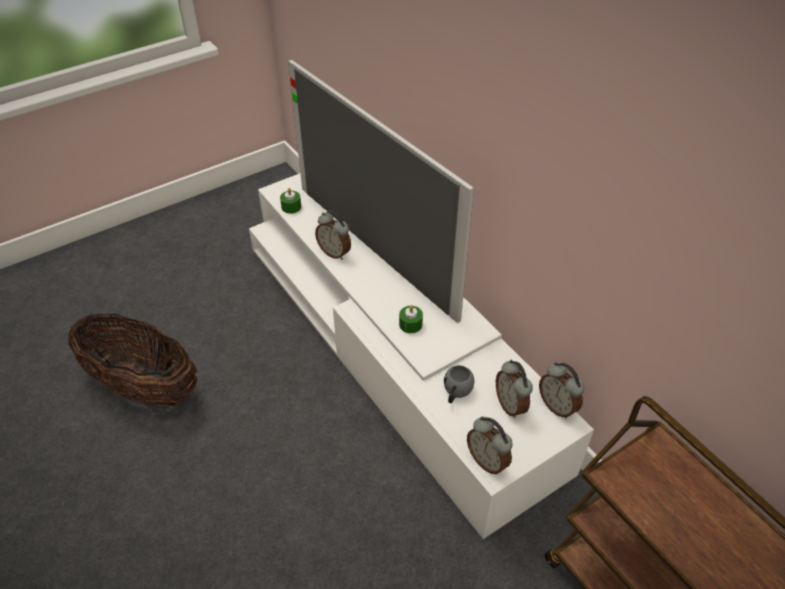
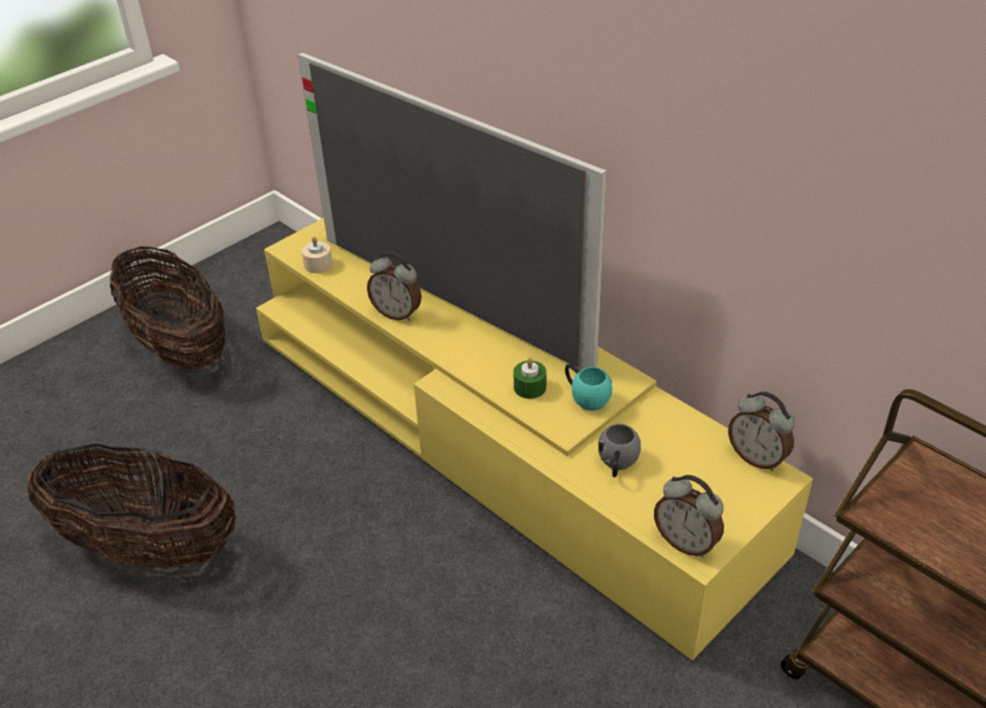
camera: 10 degrees left, 5 degrees down
white tv stand [249,173,594,539] -> yellow tv stand [256,218,813,660]
green candle [280,188,301,214] -> beige candle [302,237,333,273]
alarm clock [496,360,533,418] -> none
none -> basket [109,246,226,371]
none -> turquoise mug [565,364,612,411]

